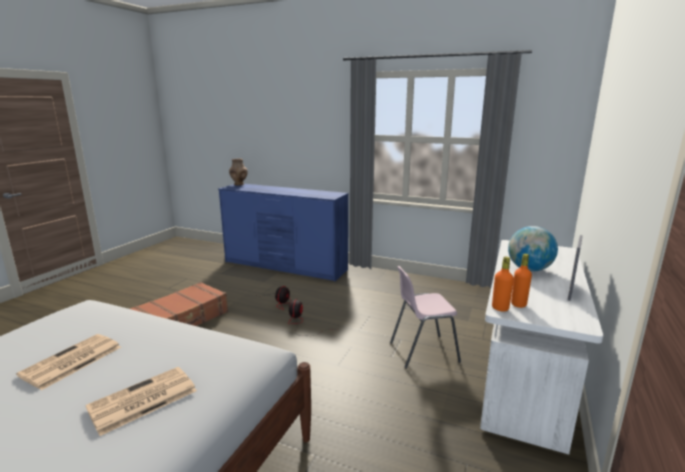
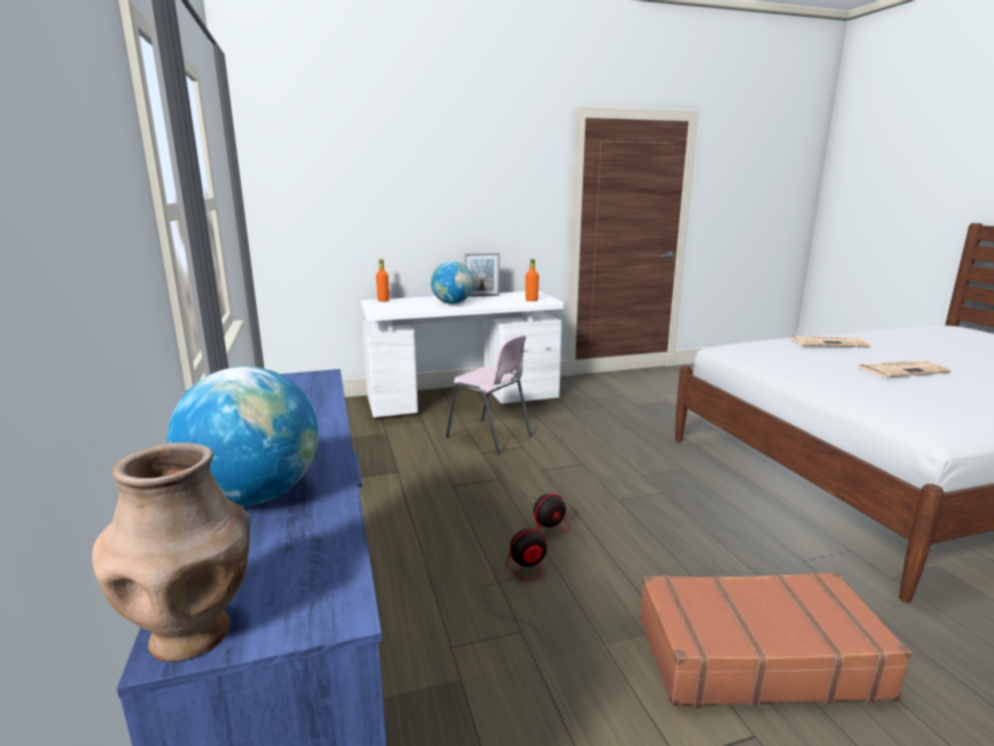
camera: 130 degrees left, 0 degrees up
orange bottle [492,257,514,312] -> orange bottle moved to [376,259,389,302]
none -> globe [167,366,318,506]

